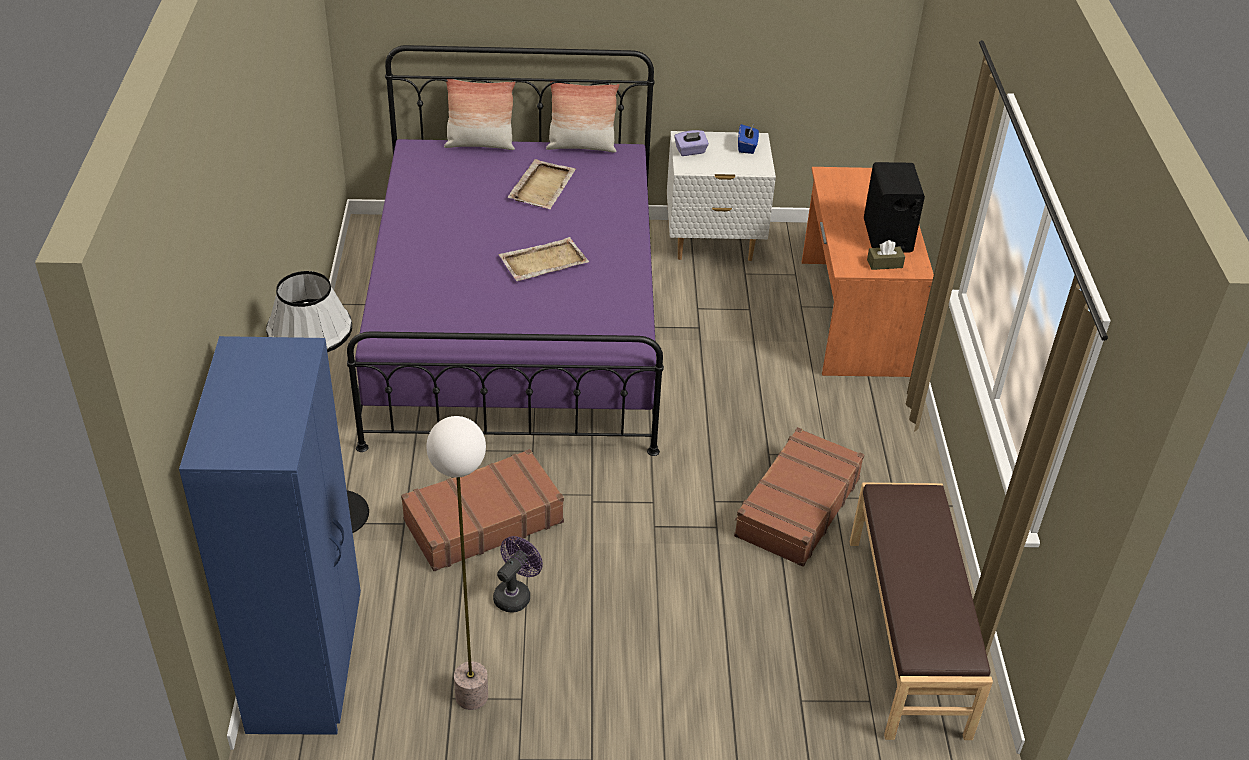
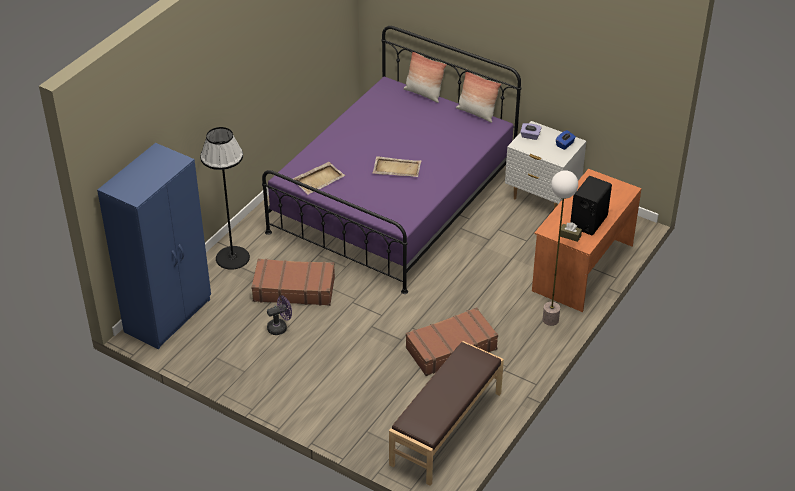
camera: 35 degrees right, 0 degrees up
floor lamp [426,416,488,710] -> floor lamp moved to [543,170,578,326]
beige tray [508,159,576,209] -> beige tray moved to [293,162,345,195]

